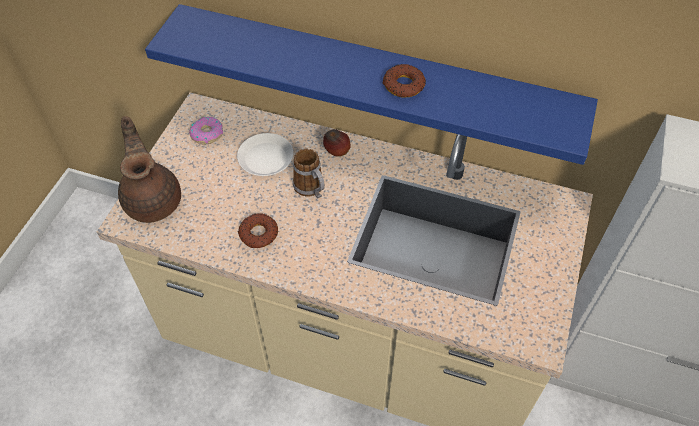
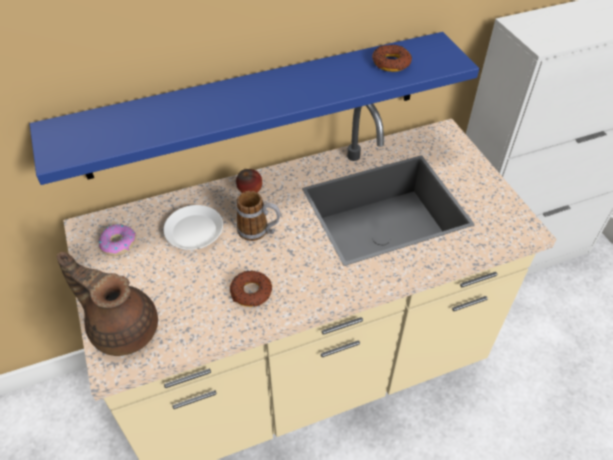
camera: 40 degrees left, 5 degrees down
donut [382,64,426,97] -> donut moved to [372,45,412,72]

